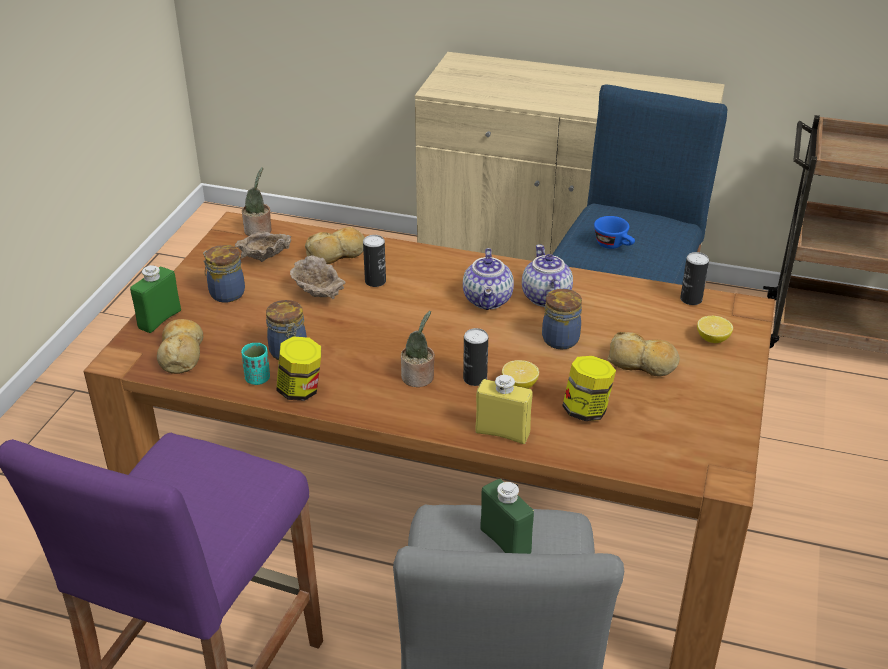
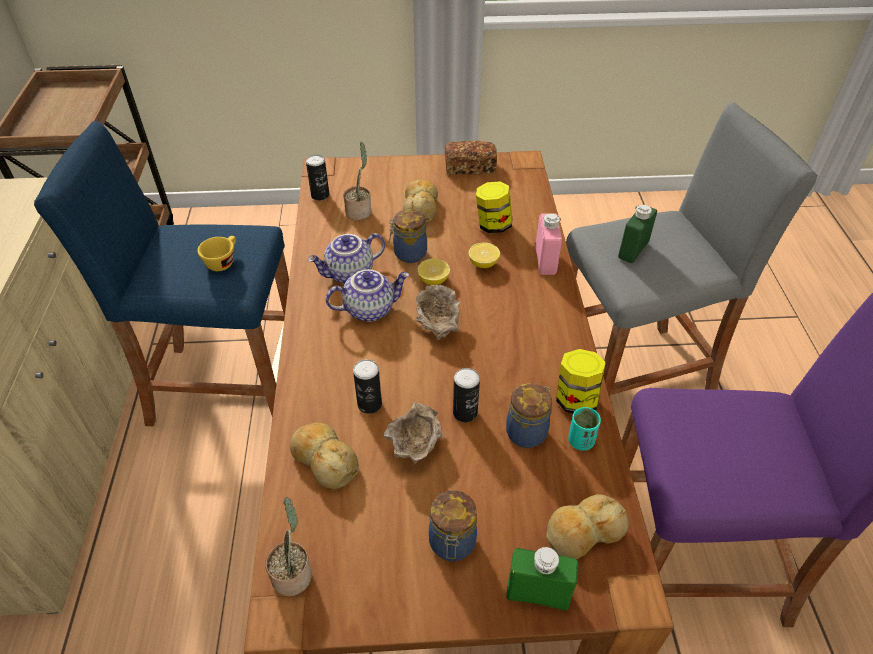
camera: 110 degrees left, 10 degrees up
beige bowl [234,231,291,262] -> beige bowl moved to [416,285,460,340]
potted plant [401,311,435,387] -> potted plant moved to [343,142,371,220]
can [463,328,488,386] -> can moved to [453,368,480,422]
yellow bottle [475,375,533,444] -> pink bottle [535,213,562,275]
blue cup [594,216,635,249] -> yellow cup [197,236,236,271]
lemon [697,316,733,343] -> lemon moved to [417,259,450,285]
none -> bread [445,140,497,175]

